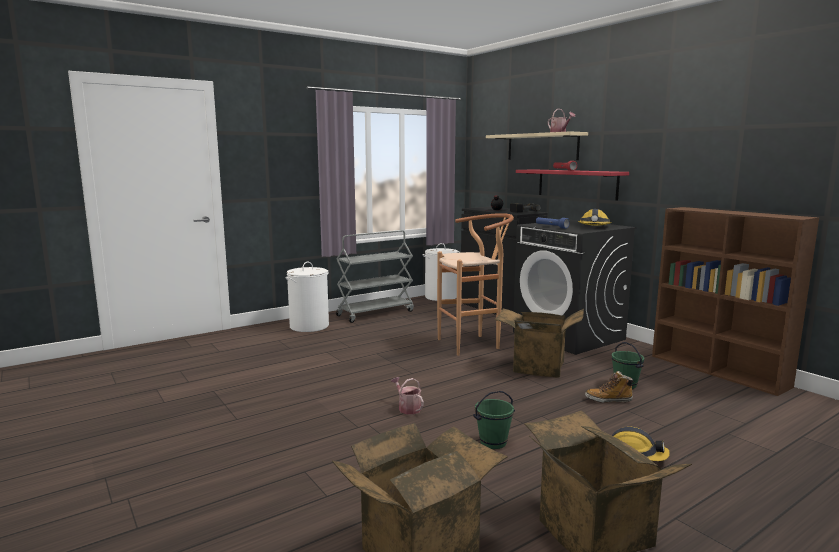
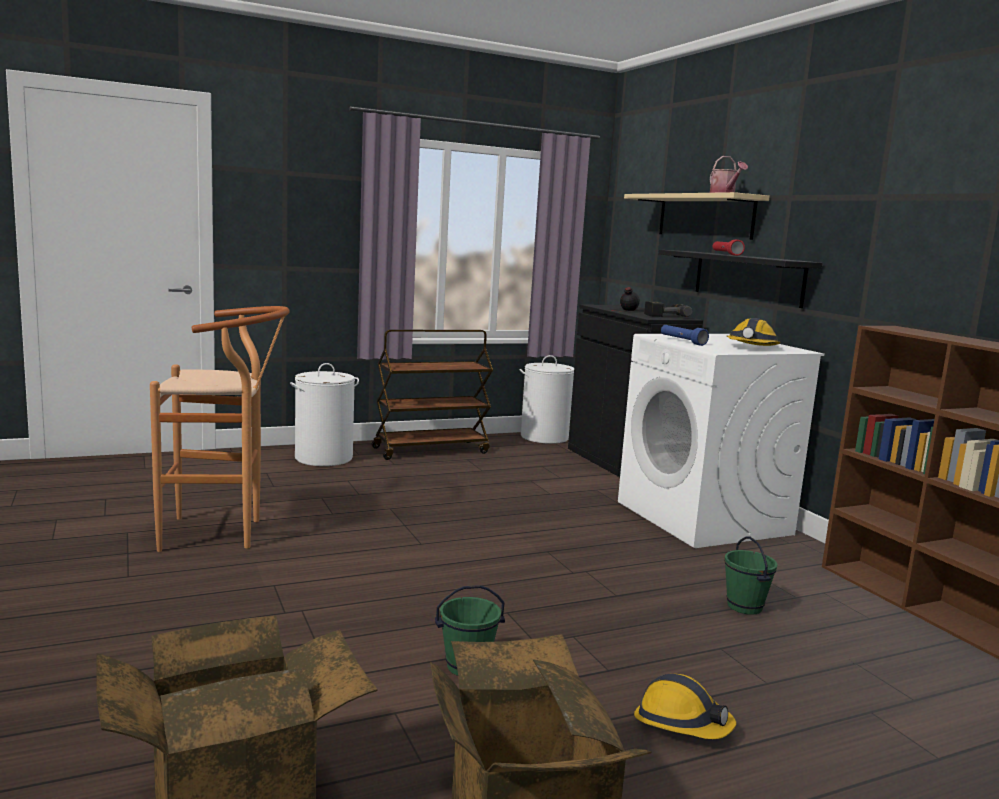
camera: 10 degrees right, 0 degrees up
grey cart [336,230,414,323] -> brown cart [371,330,493,460]
watering can [391,377,424,414] -> none
brown stool [437,213,514,356] -> brown stool moved to [150,306,290,552]
cardboard box [495,309,584,378] -> none
black washing machine [513,220,637,355] -> white washing machine [618,334,824,548]
red shelf [516,169,629,201] -> black shelf [659,250,822,308]
boot [585,371,634,403] -> none

